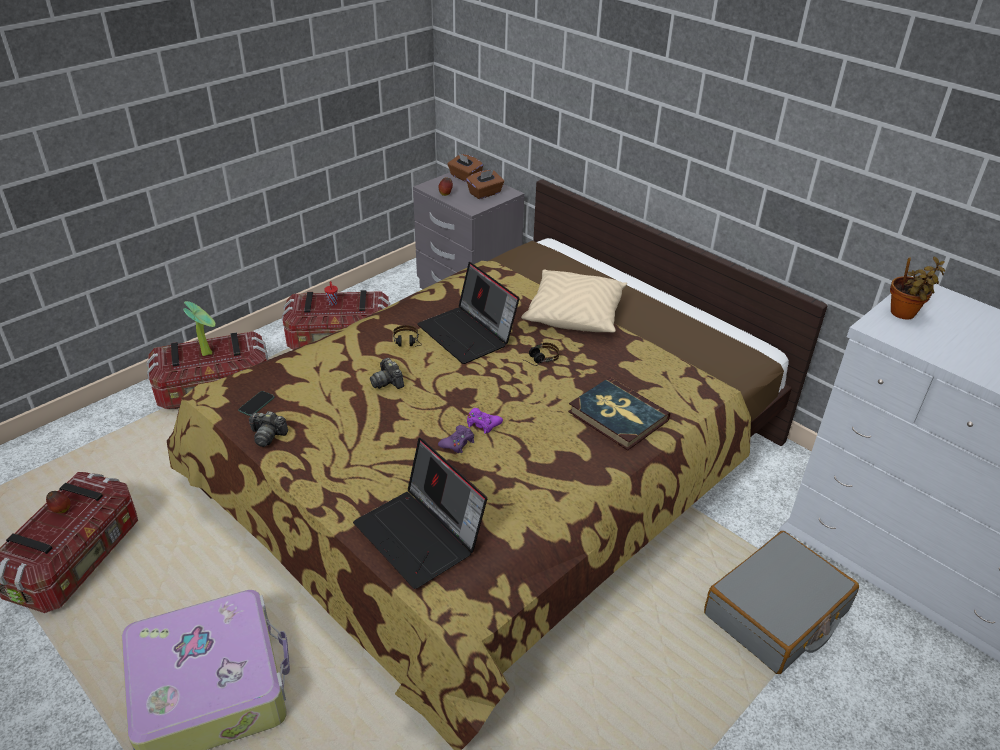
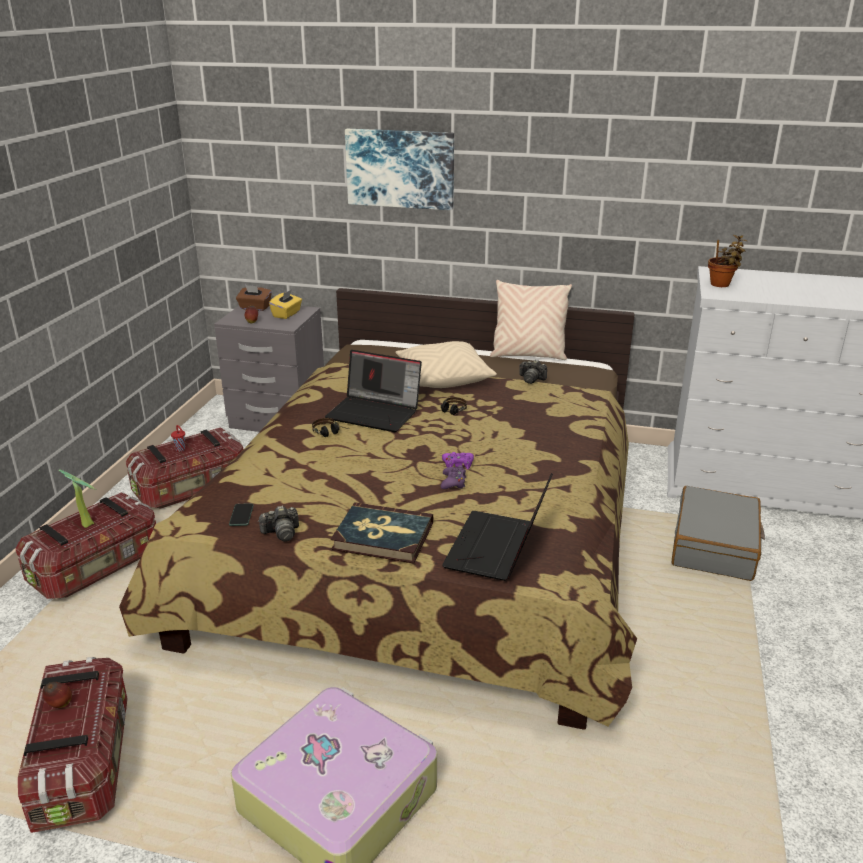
camera: 30 degrees left, 10 degrees down
laptop [353,438,487,589] -> laptop turned 90 degrees clockwise [442,473,553,581]
camera [370,358,404,389] -> camera moved to [519,360,547,384]
brown tissue box [466,169,504,199] -> yellow tissue box [269,289,302,319]
book [568,377,670,450] -> book moved to [331,502,433,563]
none -> picture [345,129,454,210]
none -> beige pillow [490,280,572,360]

